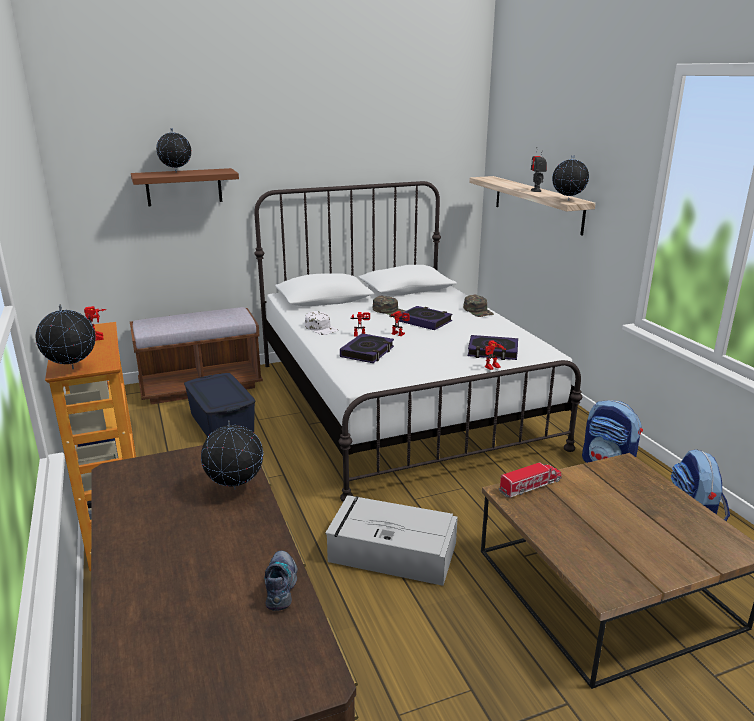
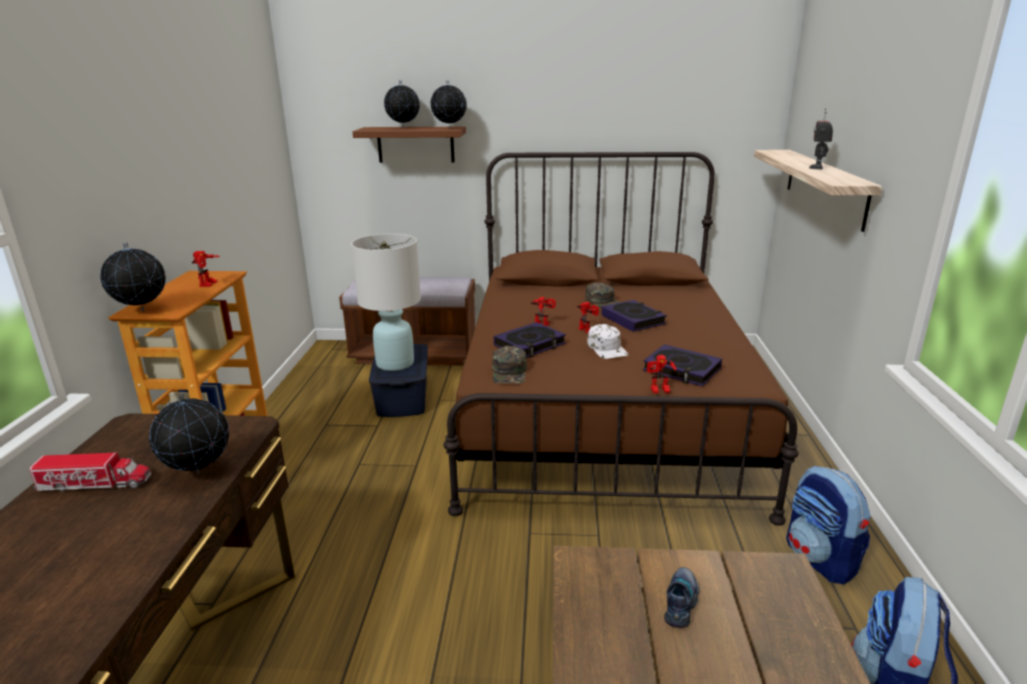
camera: 25 degrees right, 0 degrees up
white bed [254,181,582,502] -> brown bed [444,152,799,526]
shoe [264,551,298,611] -> shoe moved to [664,567,700,628]
white cap [305,311,339,335] -> white cap moved to [587,324,628,359]
grey storage box [325,495,458,586] -> none
green cap [463,295,494,317] -> green cap moved to [492,346,527,384]
toy truck [499,462,562,498] -> toy truck moved to [29,452,151,491]
globe [552,155,589,200] -> globe moved to [430,80,467,129]
none -> white table lamp [351,234,421,371]

